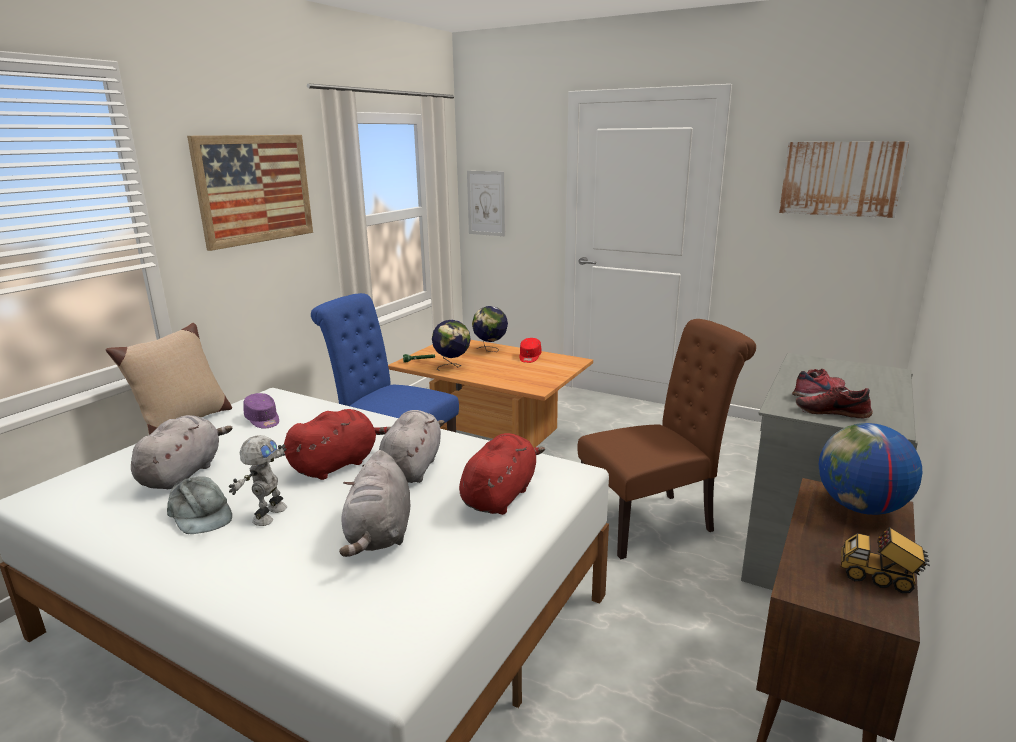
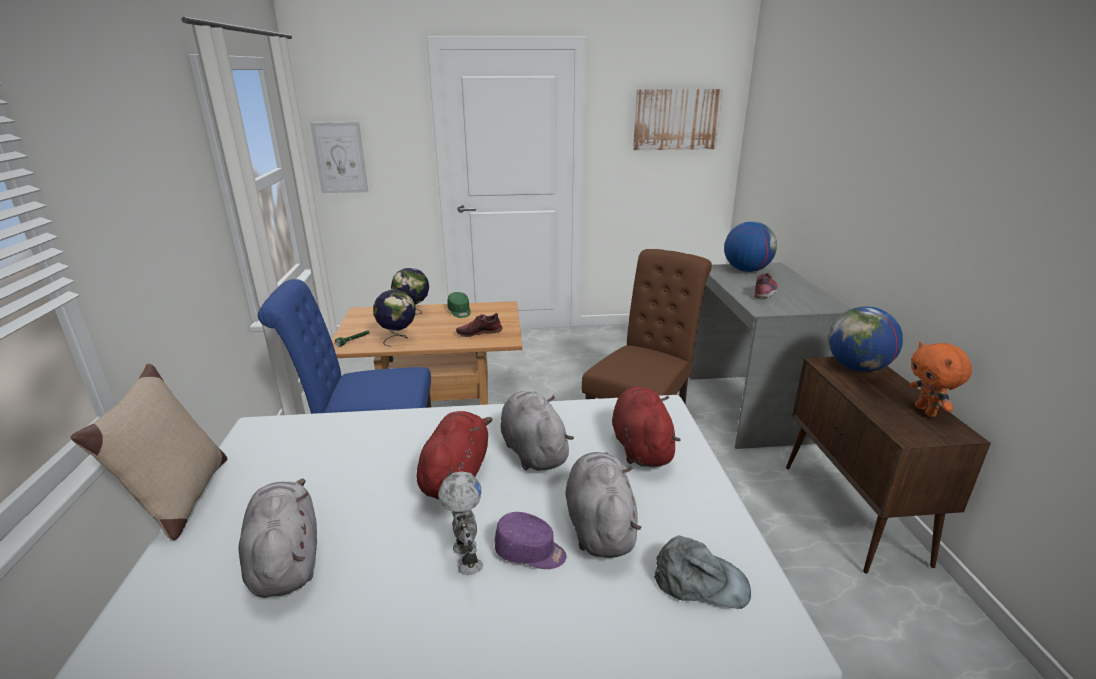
camera: 35 degrees left, 5 degrees up
grey cap [167,476,232,534] -> grey cap moved to [654,536,751,609]
picture [187,135,313,251] -> none
purple cap [243,393,279,429] -> purple cap moved to [494,512,567,569]
grey plush toy [339,450,410,557] -> grey plush toy turned 150 degrees counterclockwise [565,452,642,558]
red cap [520,338,541,363] -> green cap [447,292,471,318]
shoe [796,386,873,419] -> shoe moved to [456,313,502,337]
toy truck [841,527,930,593] -> orange plush toy [910,341,972,417]
none -> globe [724,221,777,272]

